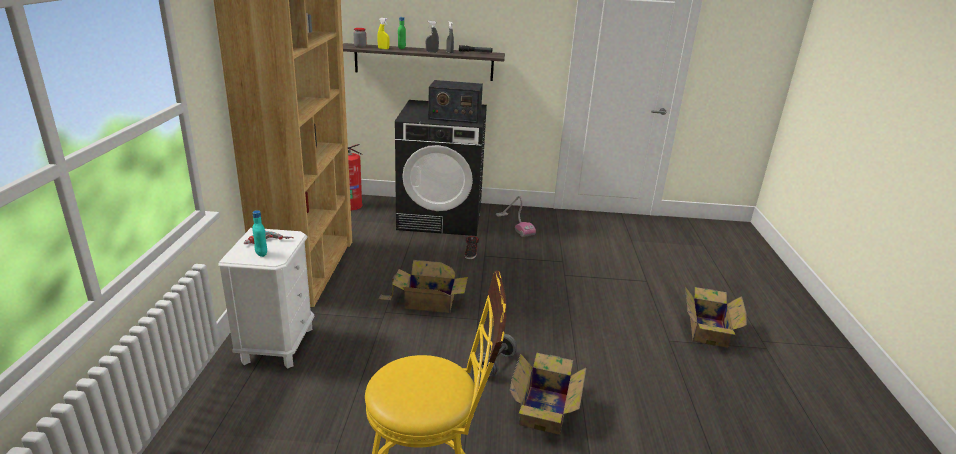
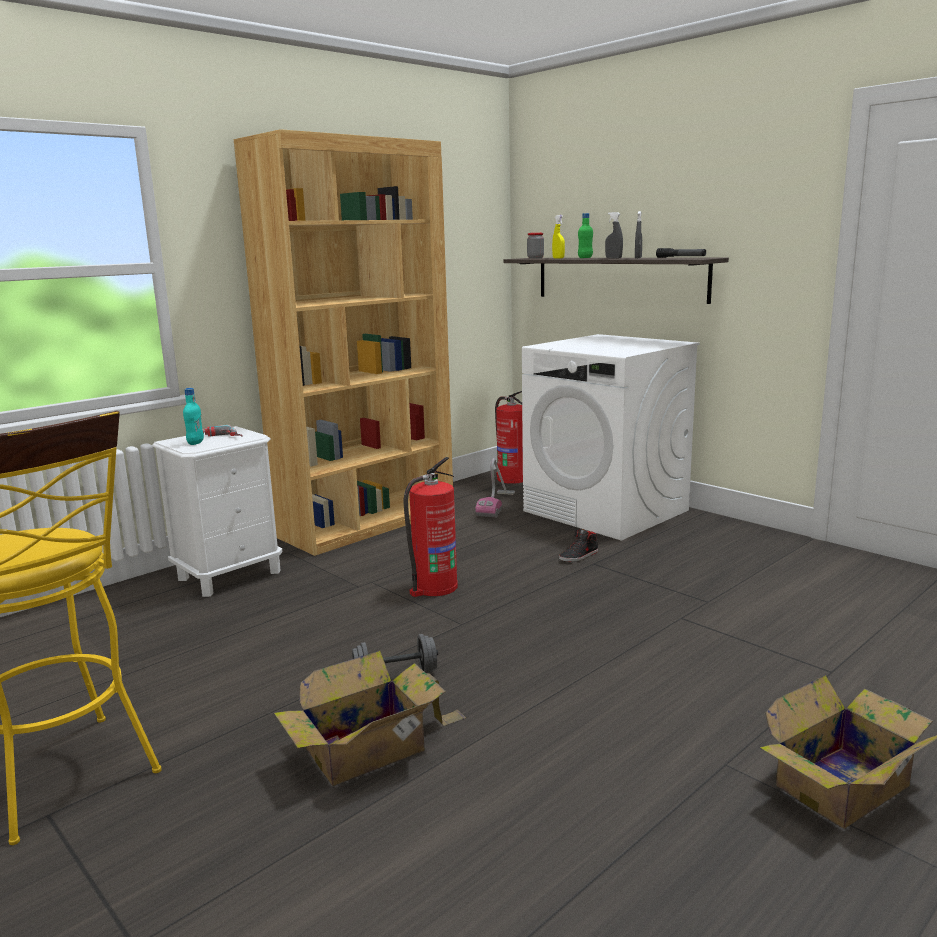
camera: 45 degrees right, 10 degrees down
cardboard box [379,260,468,313] -> fire extinguisher [404,457,458,597]
black washing machine [395,100,487,236] -> white washing machine [522,334,700,541]
radio [428,80,483,123] -> none
vacuum cleaner [496,196,536,237] -> vacuum cleaner moved to [475,458,515,518]

